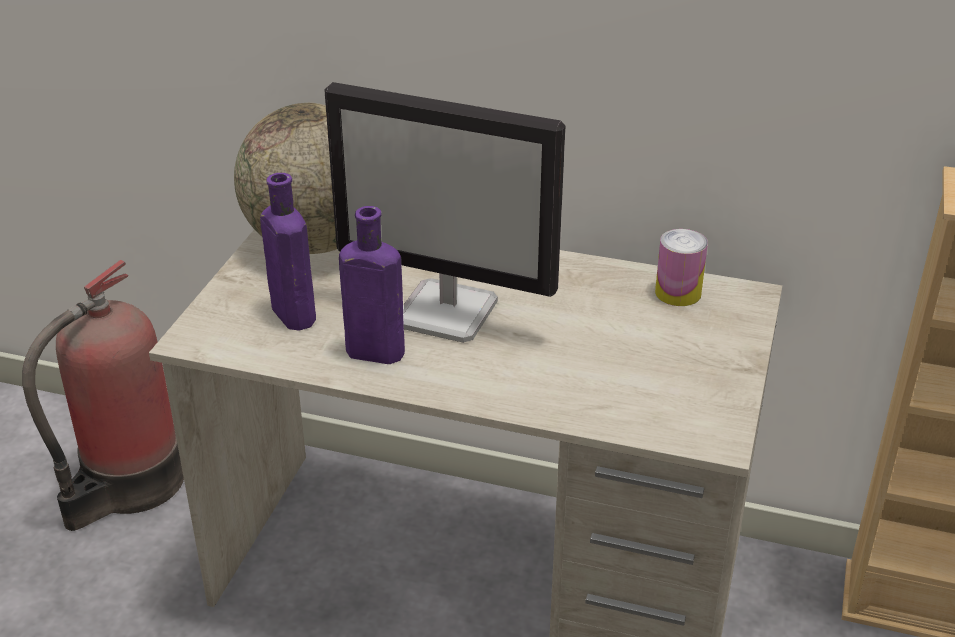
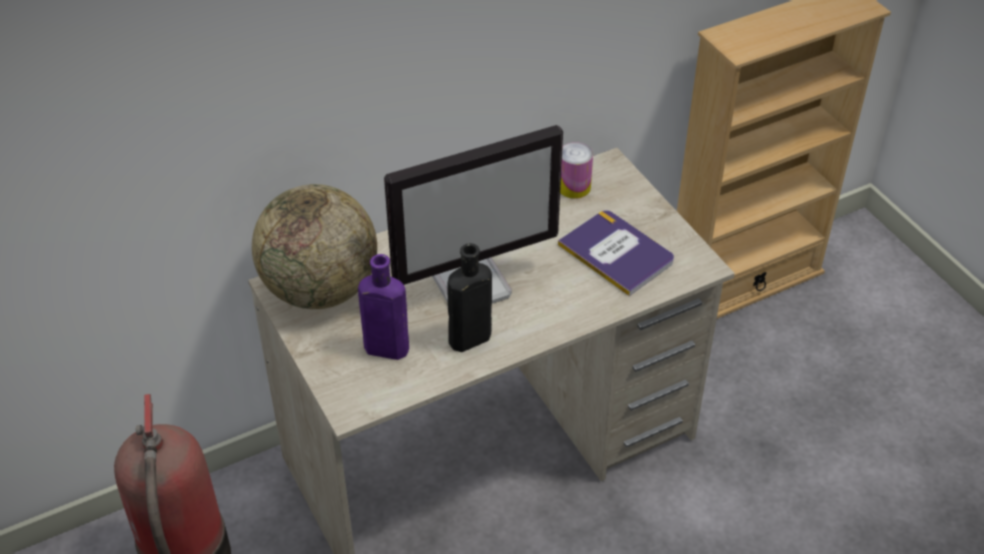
camera: 45 degrees left, 10 degrees up
purple bottle [339,206,405,364] -> black bottle [443,243,492,352]
none -> book [558,210,674,296]

